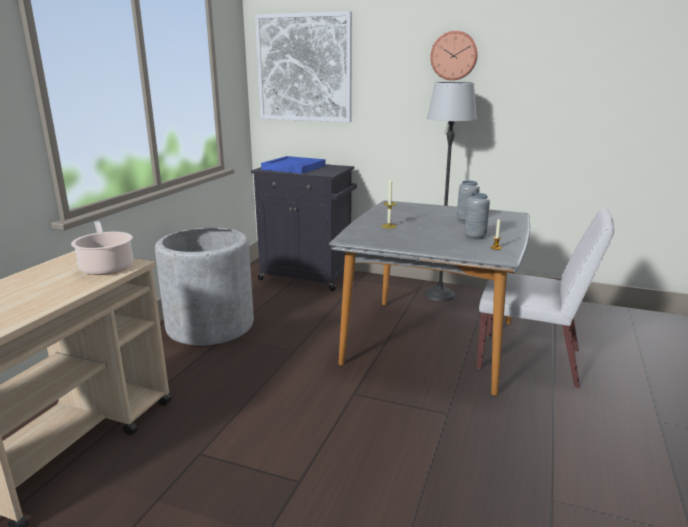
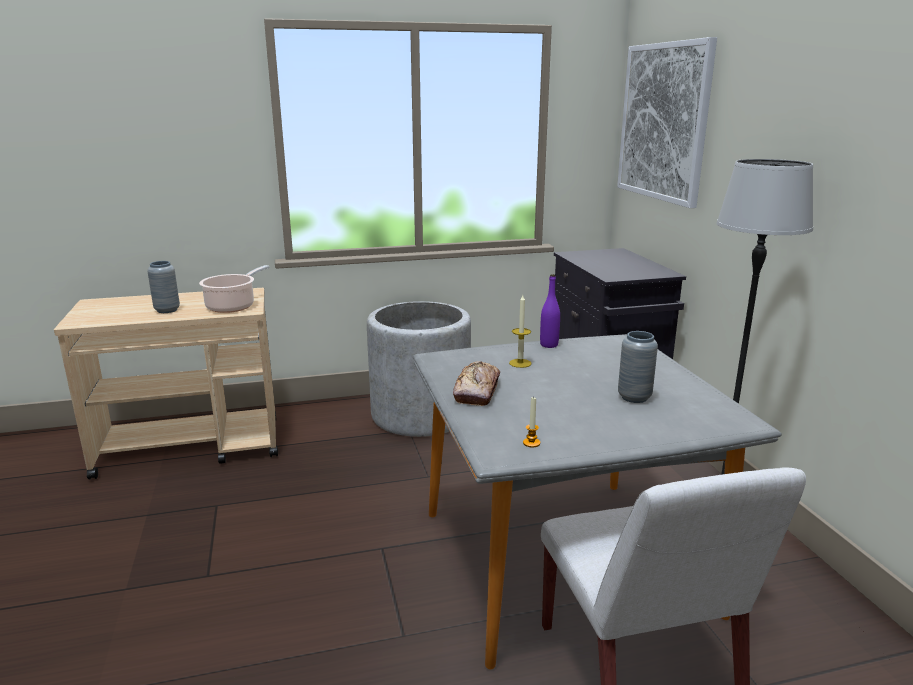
camera: 55 degrees right, 0 degrees up
blue tray [261,156,325,174] -> none
wall clock [430,31,478,80] -> none
grey vase [464,193,490,239] -> grey vase moved to [147,261,180,313]
none -> bread [453,361,500,406]
none -> purple bottle [540,274,560,348]

